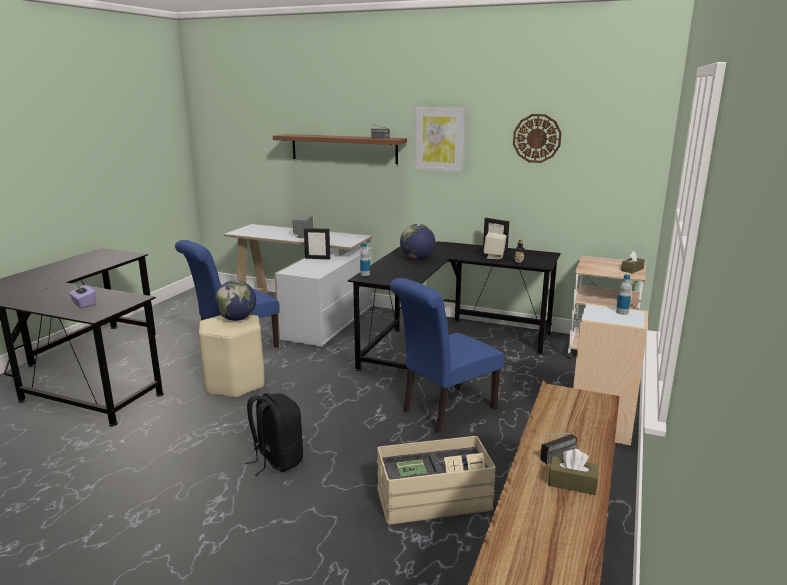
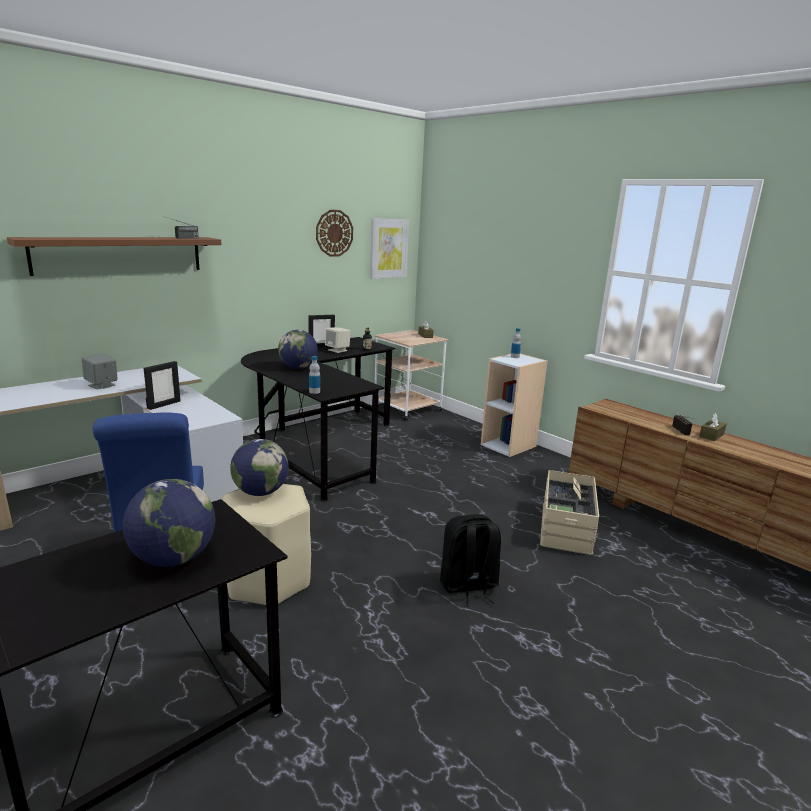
camera: 65 degrees left, 0 degrees up
purple tissue box [69,285,96,308] -> globe [123,479,215,567]
blue chair [390,278,504,433] -> none
picture [415,107,465,172] -> picture moved to [370,218,409,279]

